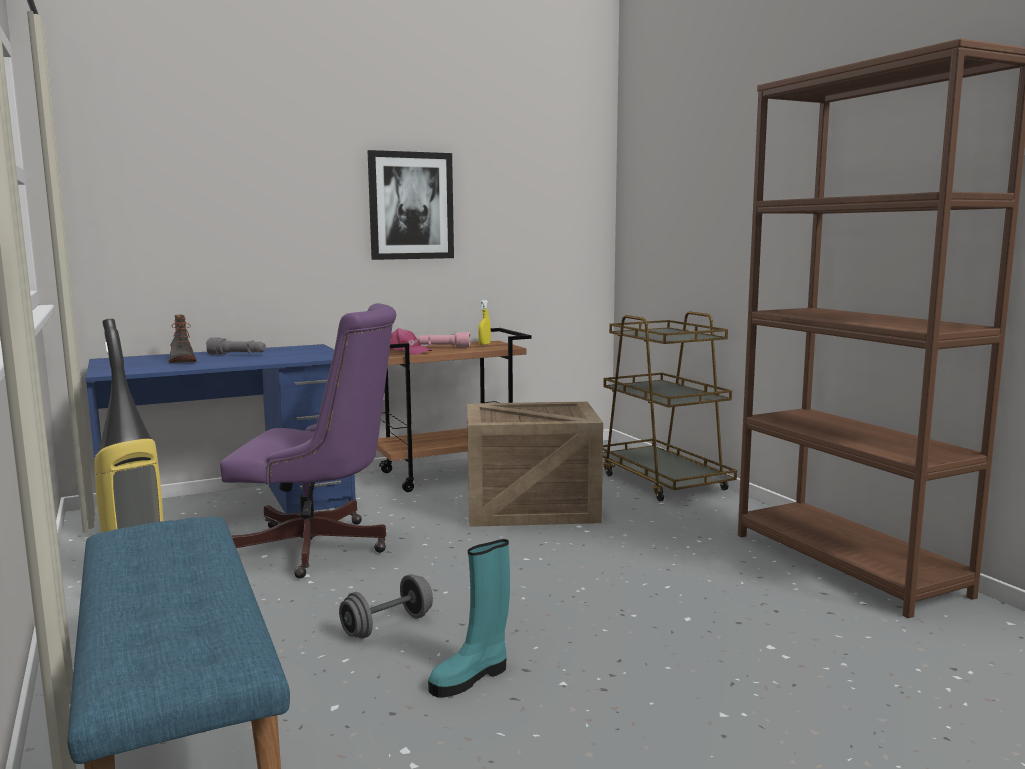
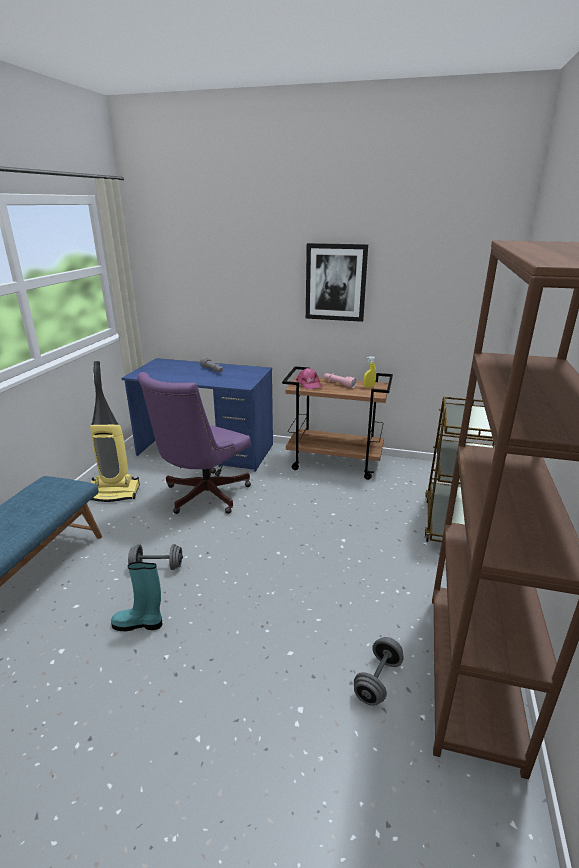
camera: 40 degrees right, 15 degrees up
boot [169,315,196,363] -> none
purple office chair [220,303,396,578] -> purple office chair turned 75 degrees clockwise [137,372,251,514]
crate [467,401,603,527] -> none
none -> grey dumbbell [354,637,404,706]

